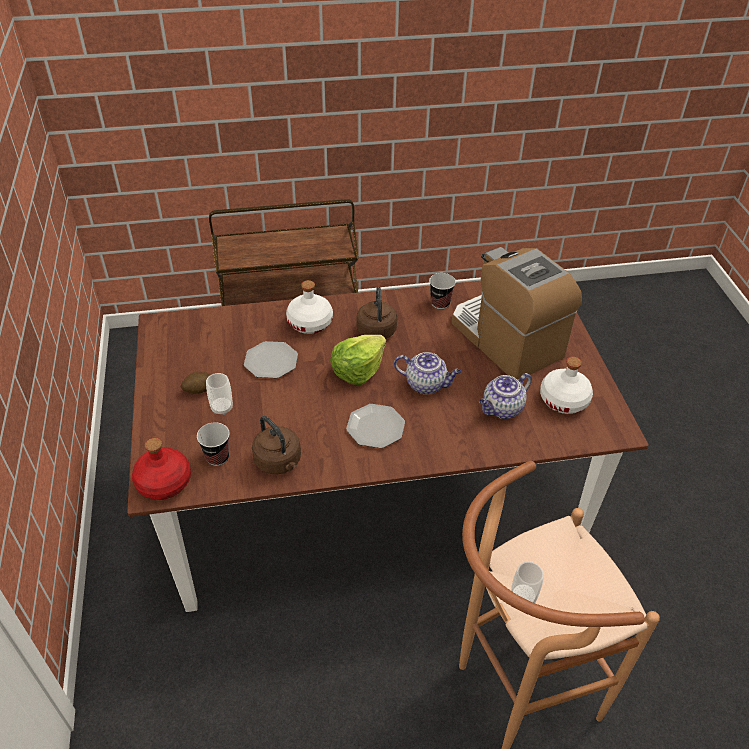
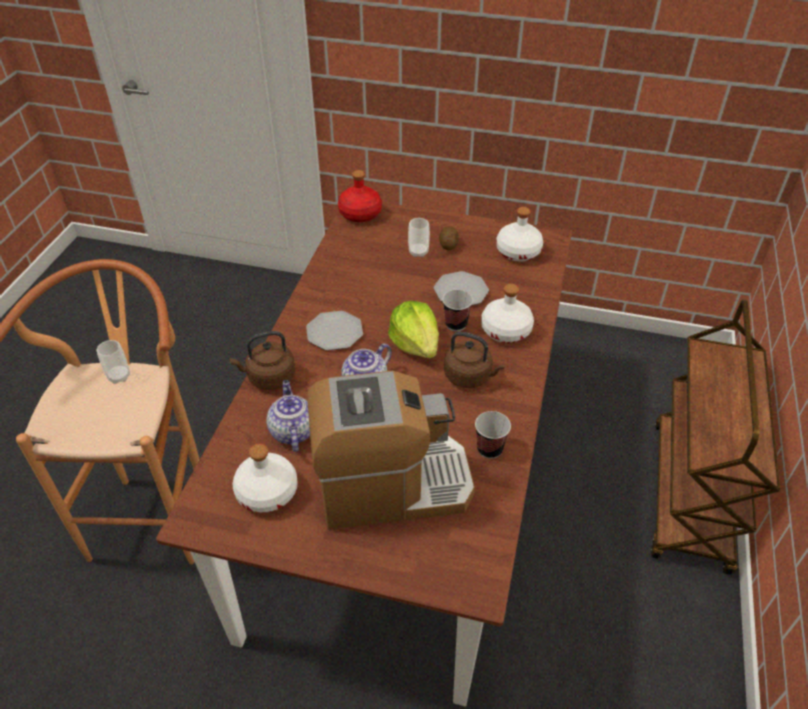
camera: 115 degrees right, 0 degrees up
cup [197,422,230,466] -> cup moved to [442,290,473,331]
brown kettle [252,416,301,474] -> brown kettle moved to [229,331,295,390]
none -> white bottle [496,207,543,261]

